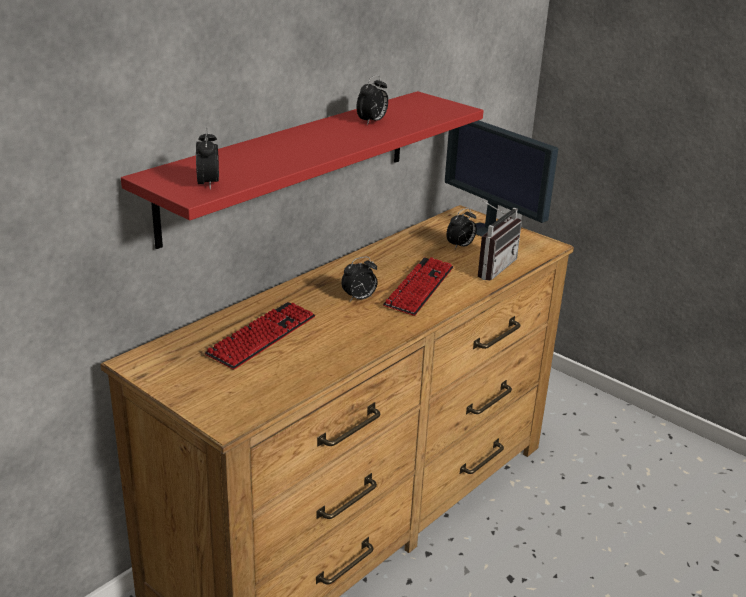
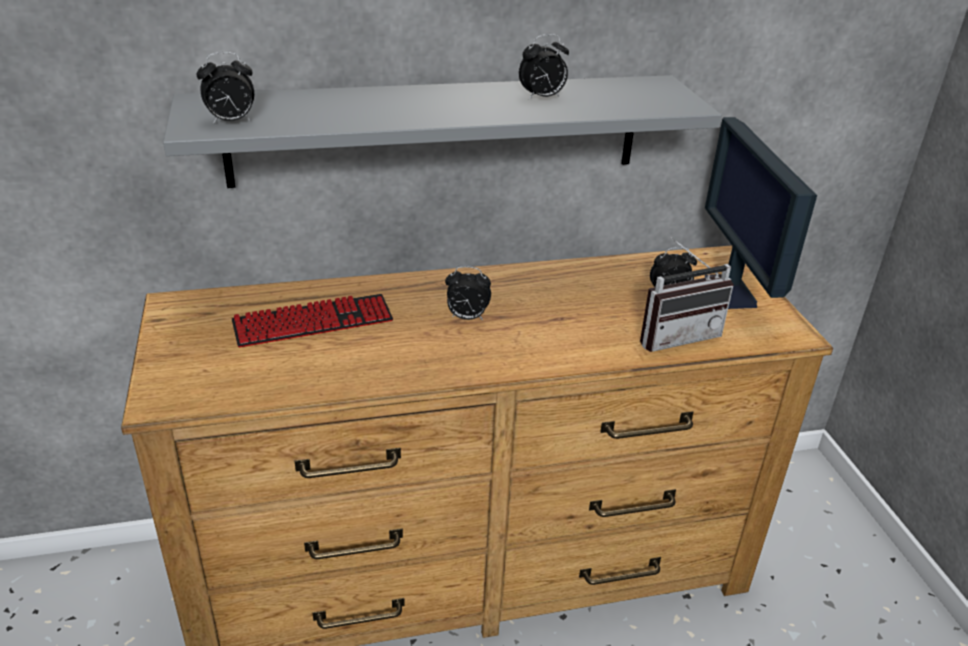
camera: 35 degrees right, 5 degrees up
red shelf [121,91,484,249] -> grey shelf [163,75,722,188]
alarm clock [196,128,219,190] -> alarm clock turned 45 degrees clockwise [196,52,254,124]
keyboard [383,257,454,316] -> none

